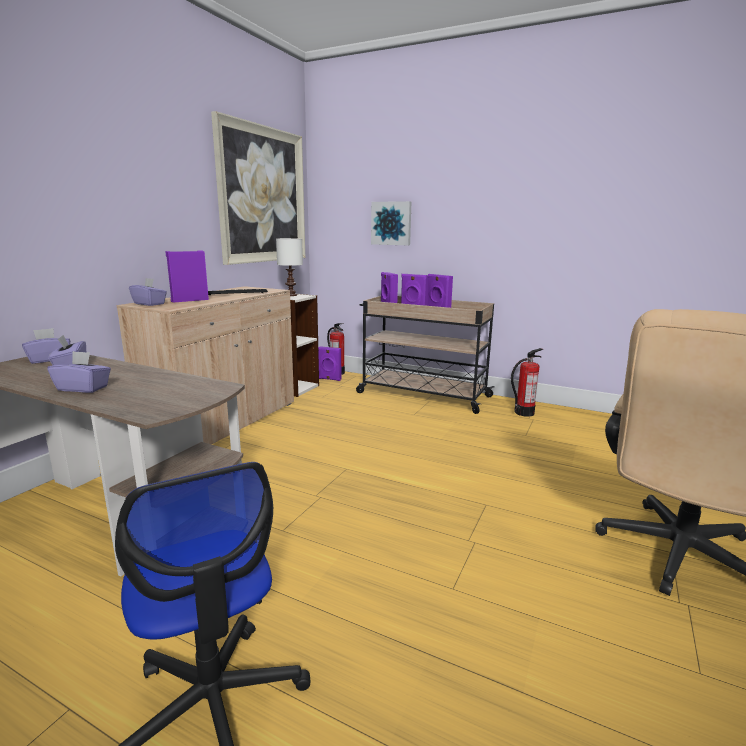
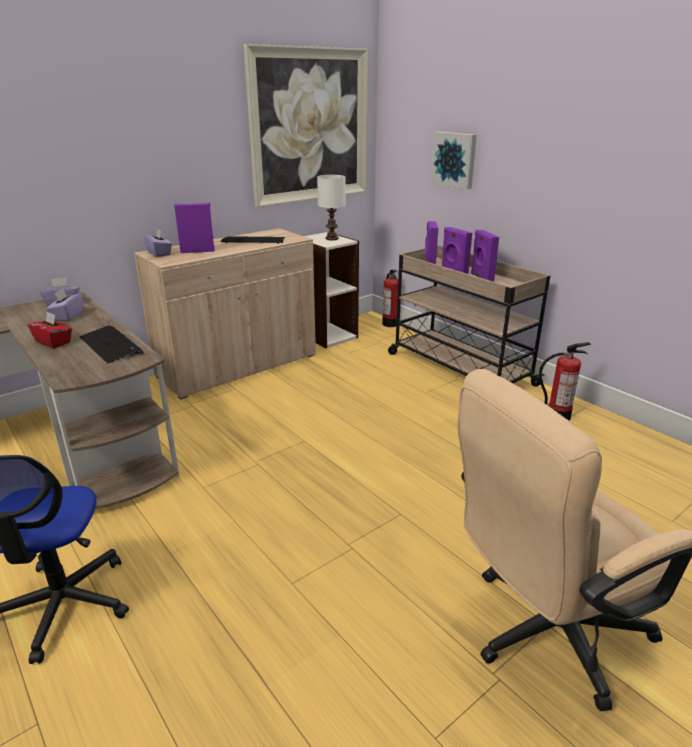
camera: 25 degrees right, 10 degrees up
purple tissue box [47,351,111,393] -> red tissue box [28,312,72,348]
purple speaker [318,346,341,381] -> none
none -> keyboard [79,326,144,364]

